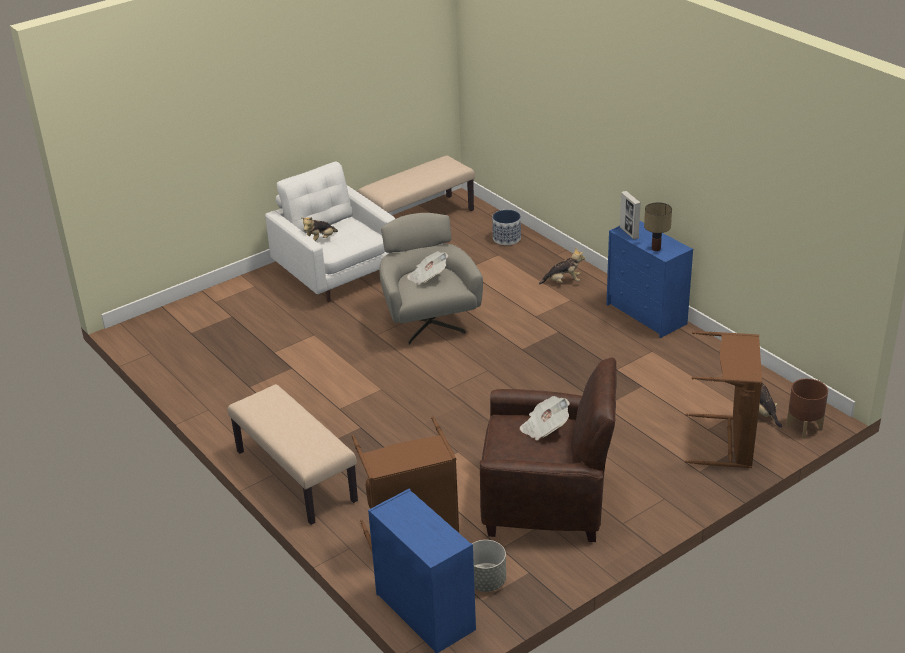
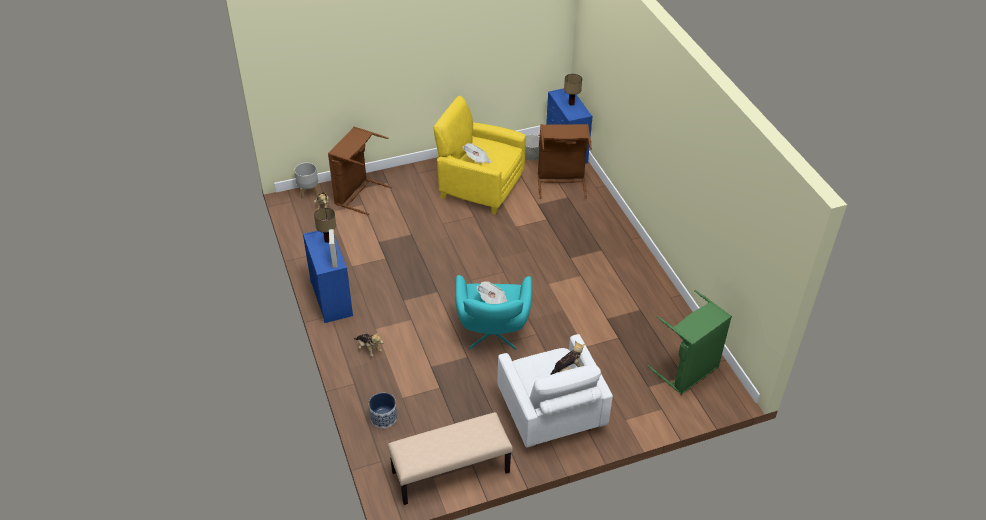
camera: 165 degrees left, 10 degrees up
beige bench [228,384,358,525] -> none
grey armchair [379,213,483,345] -> turquoise armchair [455,275,532,350]
brown armchair [480,357,617,542] -> yellow armchair [433,96,526,214]
plush toy [539,247,585,285] -> plush toy turned 150 degrees counterclockwise [354,331,383,357]
brown planter [786,378,828,438] -> grey planter [294,163,318,198]
none -> table lamp [564,74,582,105]
none -> green laundry basket [647,290,732,395]

